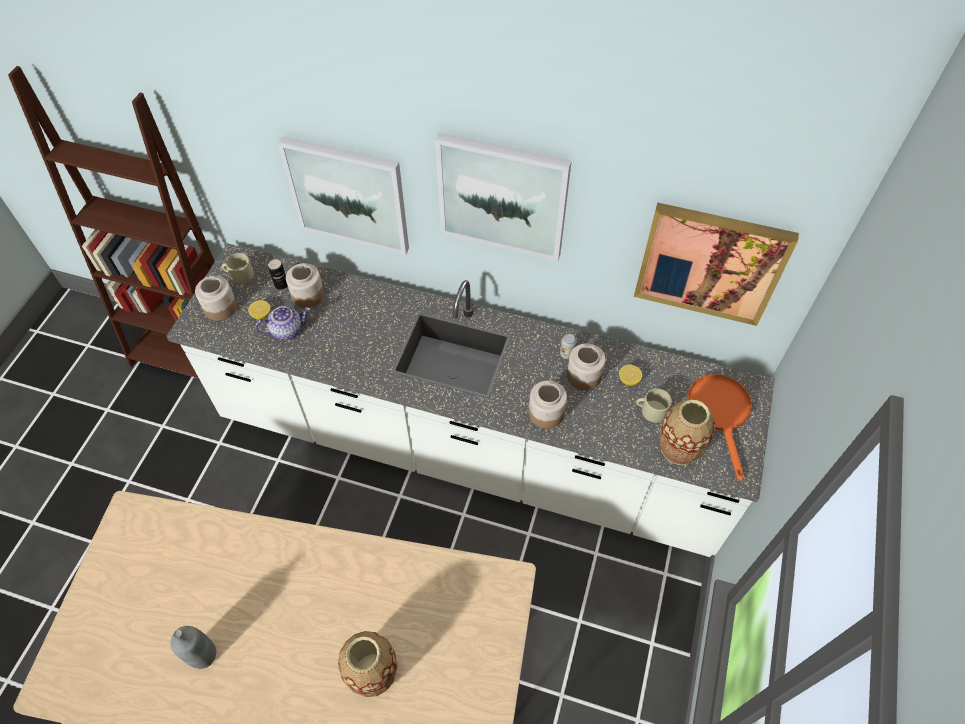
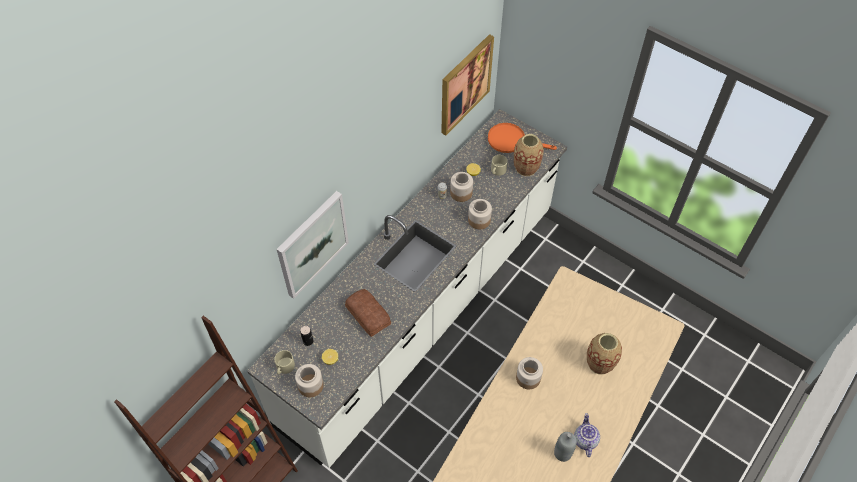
camera: 70 degrees left, 0 degrees up
teapot [255,306,310,340] -> teapot moved to [574,413,600,457]
jar [286,263,324,308] -> jar moved to [516,357,543,389]
picture [435,132,572,261] -> none
none -> bread [345,289,391,337]

